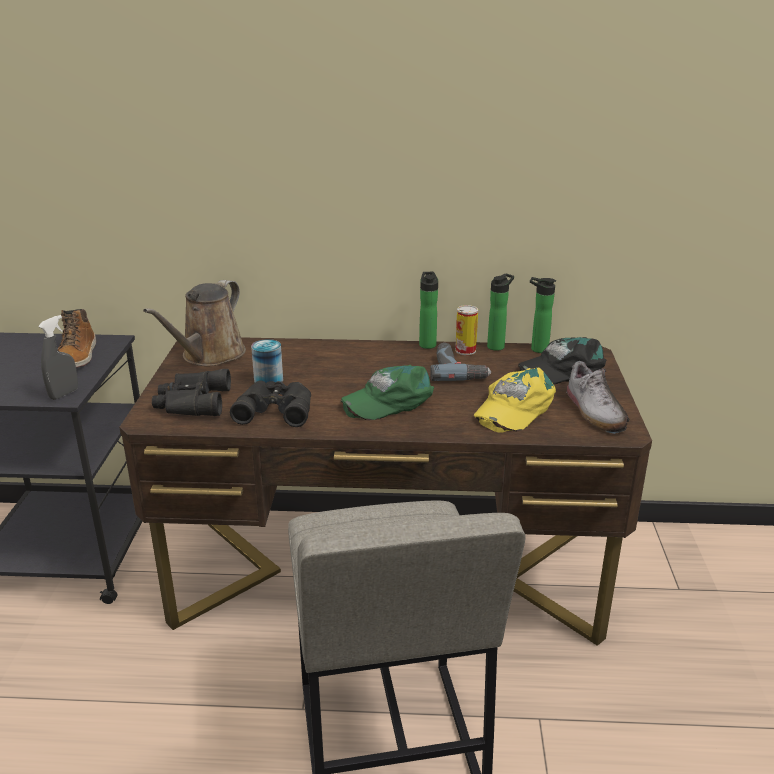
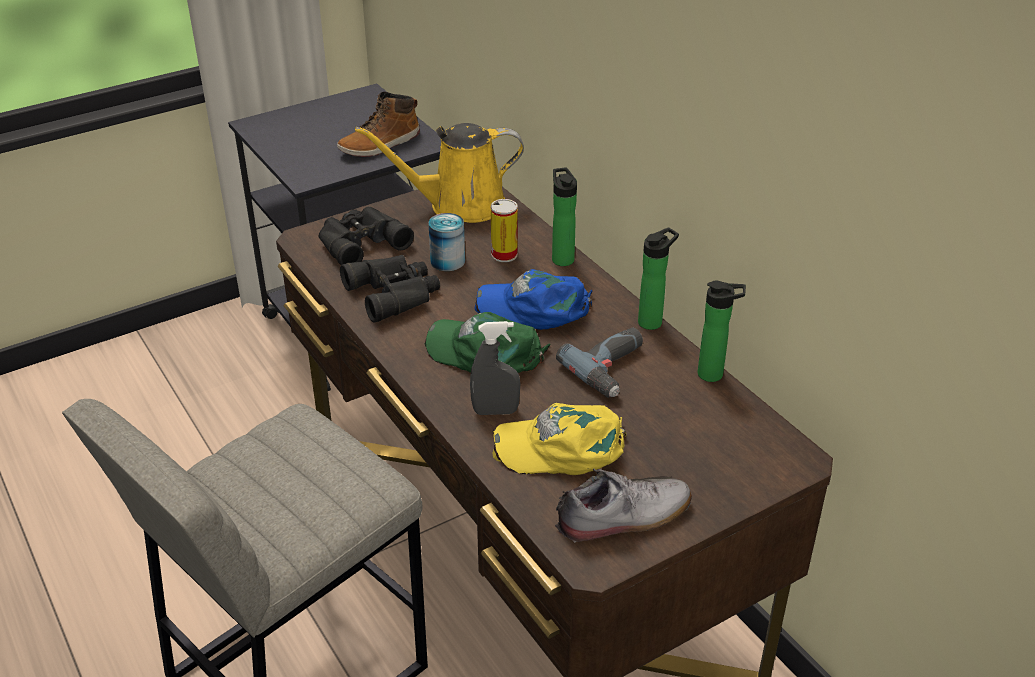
camera: 55 degrees right, 10 degrees up
grey spray bottle [38,315,78,400] -> grey spray bottle moved to [470,321,521,415]
brown watering can [143,280,246,366] -> yellow watering can [355,123,524,223]
can [455,305,478,355] -> can moved to [491,199,518,262]
black cap [518,337,606,384] -> none
bottle [530,277,556,353] -> bottle moved to [552,168,577,266]
shoe [566,361,630,434] -> shoe turned 150 degrees counterclockwise [555,469,692,543]
none -> blue cap [474,269,592,330]

